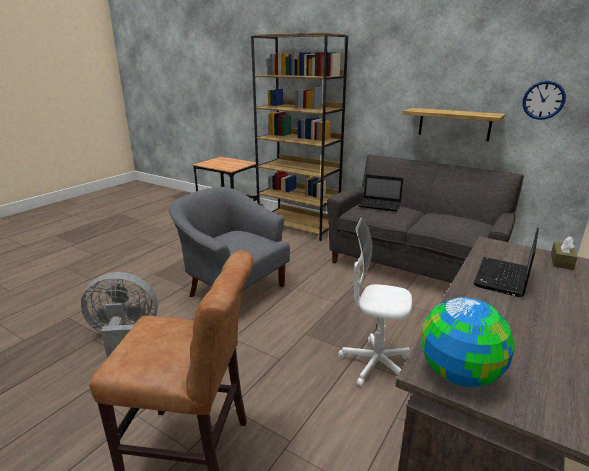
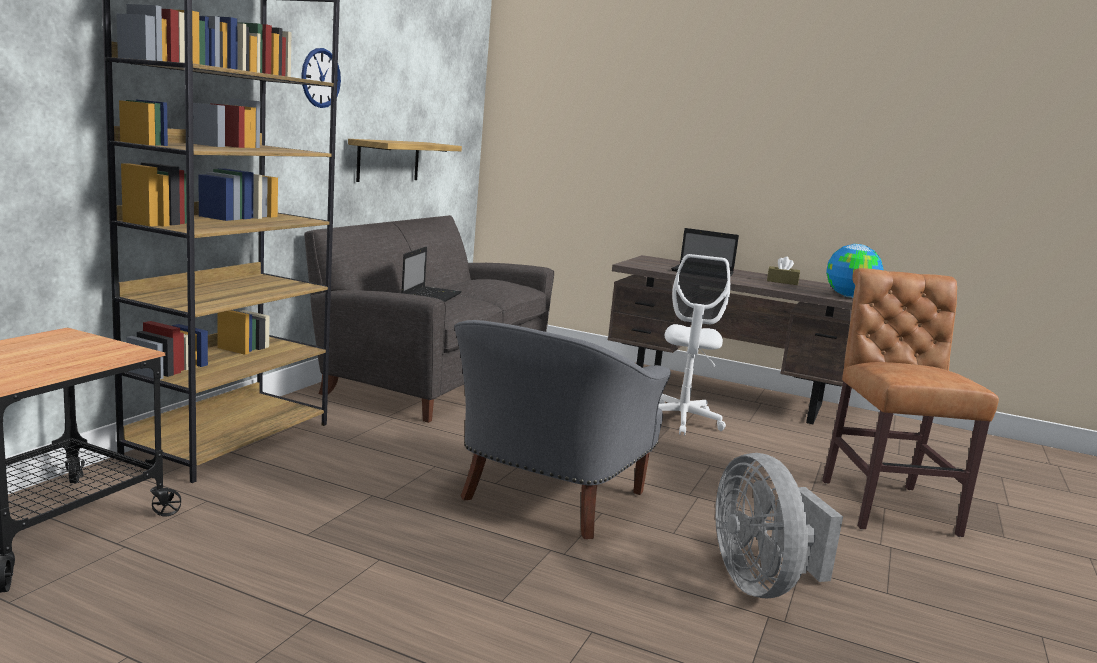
camera: 100 degrees left, 10 degrees down
wall clock [522,81,566,120] -> wall clock moved to [301,48,341,108]
brown tissue box [551,236,578,270] -> brown tissue box moved to [767,256,800,285]

